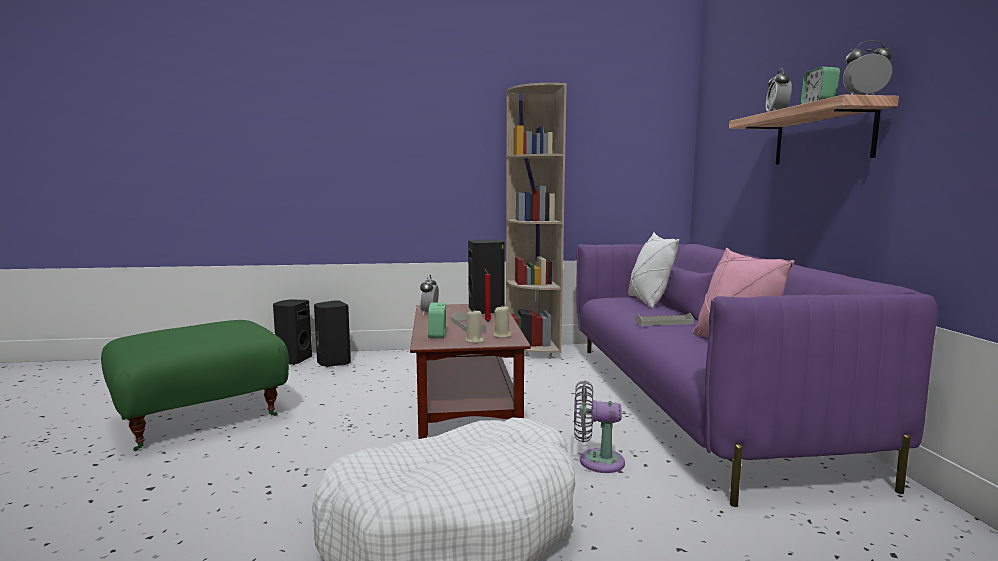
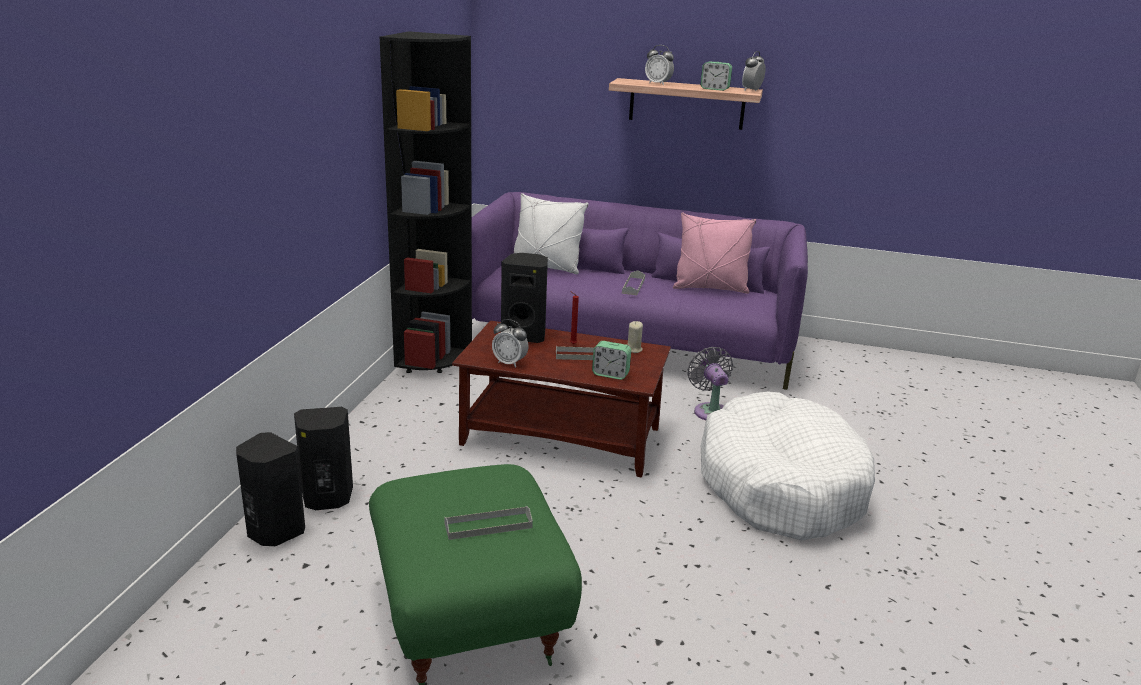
camera: 70 degrees left, 15 degrees up
beige candle [465,309,484,343] -> none
beige bookcase [506,83,567,358] -> black bookcase [380,31,472,373]
grey fan [574,381,625,473] -> grey fan turned 135 degrees clockwise [687,347,733,420]
none -> grey tray [444,506,533,540]

